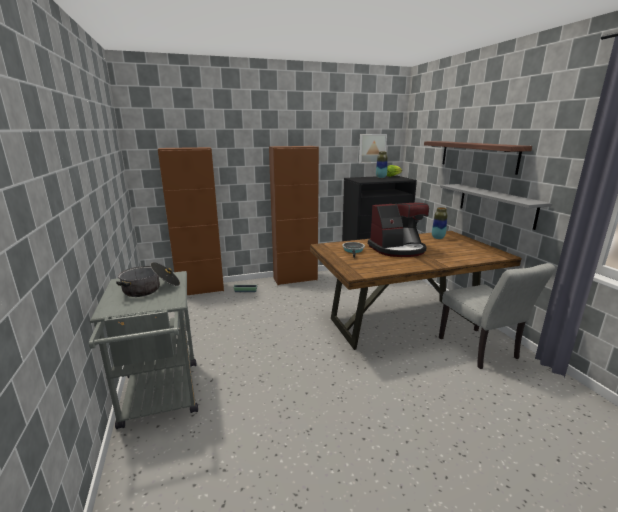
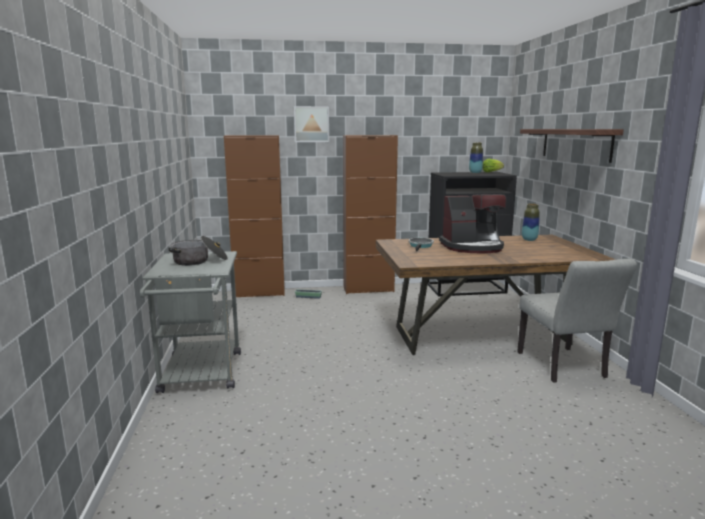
camera: 10 degrees right, 5 degrees down
picture [359,134,387,164] -> picture moved to [294,106,329,142]
grey shelf [440,184,552,230] -> none

